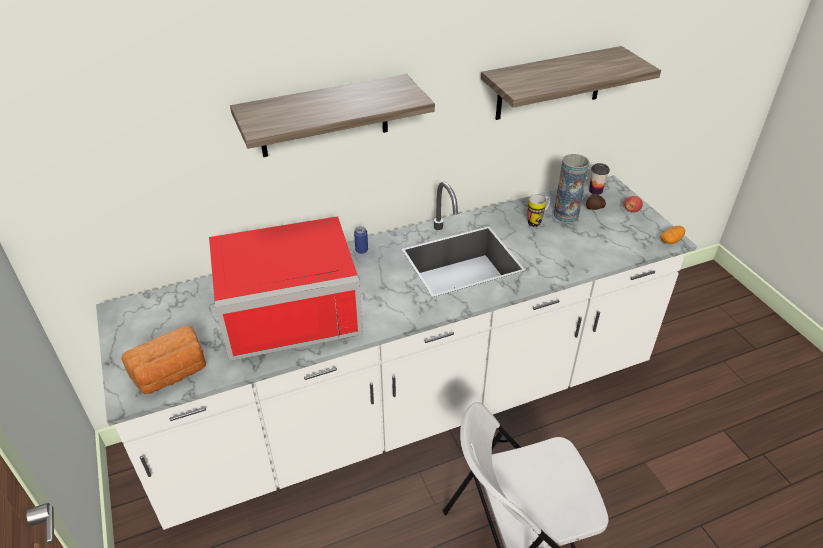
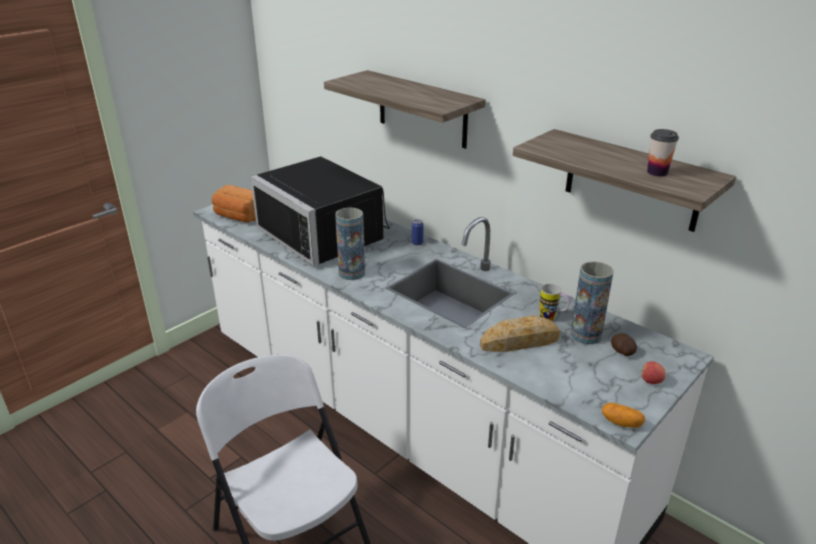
camera: 65 degrees right, 10 degrees down
red microwave [209,216,363,361] -> black microwave [250,156,390,266]
cup [589,163,610,195] -> cup moved to [647,129,679,177]
none -> vase [335,208,365,280]
none -> bread [480,315,560,352]

